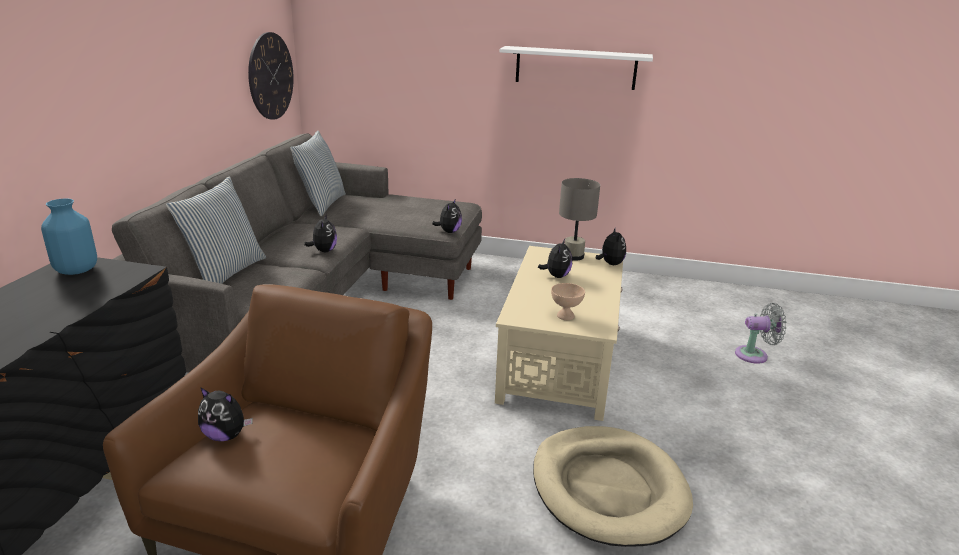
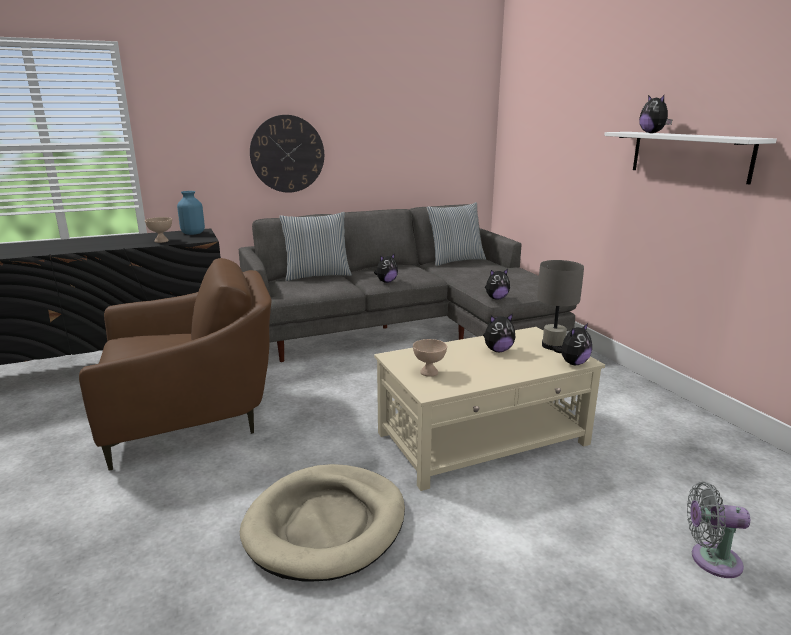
camera: 55 degrees right, 5 degrees down
plush toy [198,387,253,441] -> plush toy moved to [639,95,672,133]
wall clock [248,32,294,120] -> wall clock moved to [250,115,324,193]
grey fan [735,303,787,364] -> grey fan turned 135 degrees clockwise [687,482,750,578]
none -> beige bowl [145,217,172,243]

